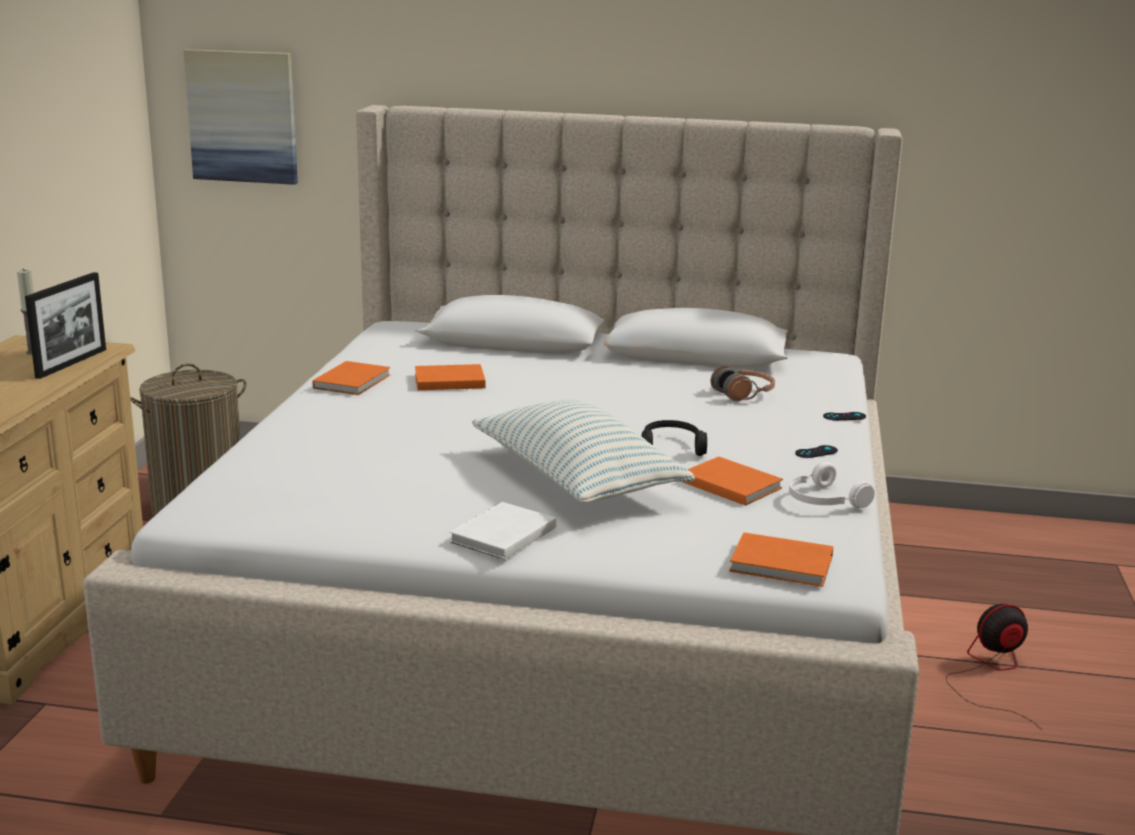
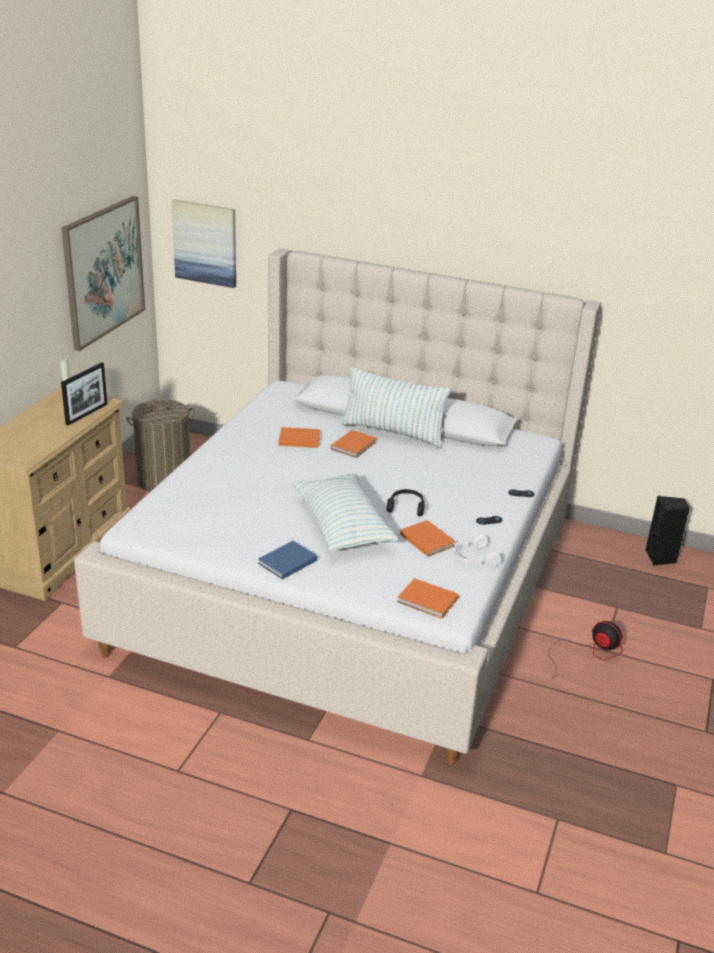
camera: 10 degrees right, 10 degrees up
orange book [313,361,391,395] -> orange book moved to [331,430,377,458]
white book [449,502,556,560] -> blue book [258,541,318,579]
headphones [711,366,775,401] -> none
fan [946,604,1043,731] -> fan turned 45 degrees clockwise [550,621,622,675]
none -> picture [62,196,145,351]
none -> pillow [340,366,452,448]
none -> black speaker [645,496,690,566]

